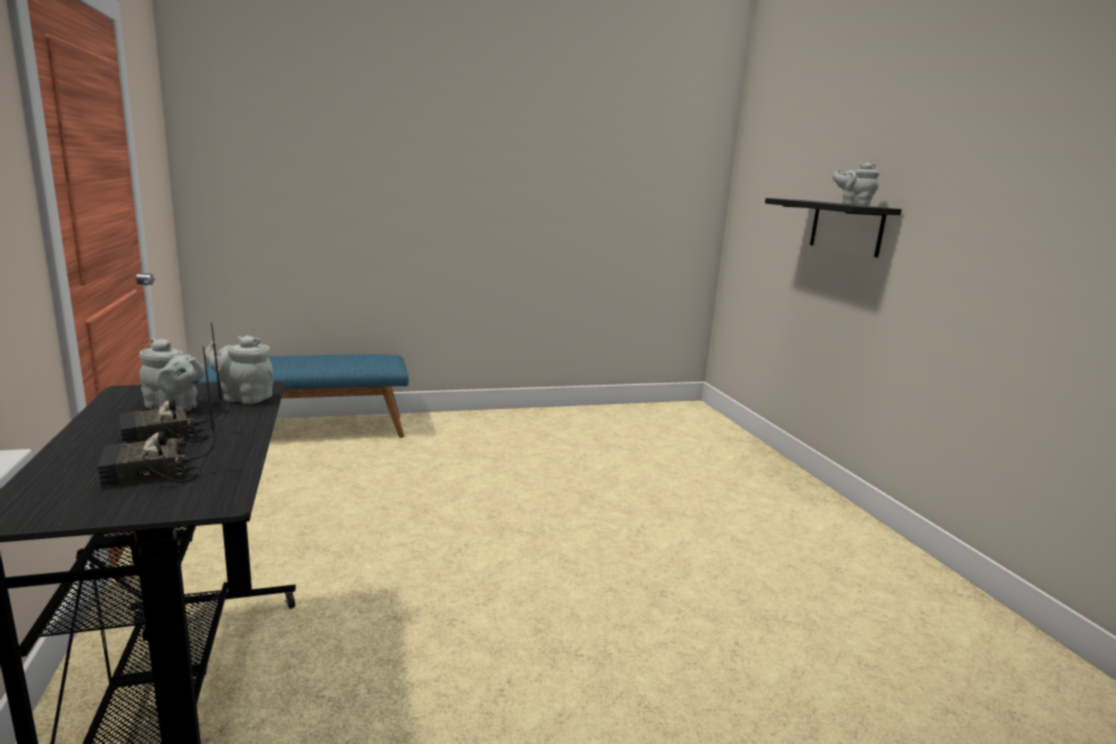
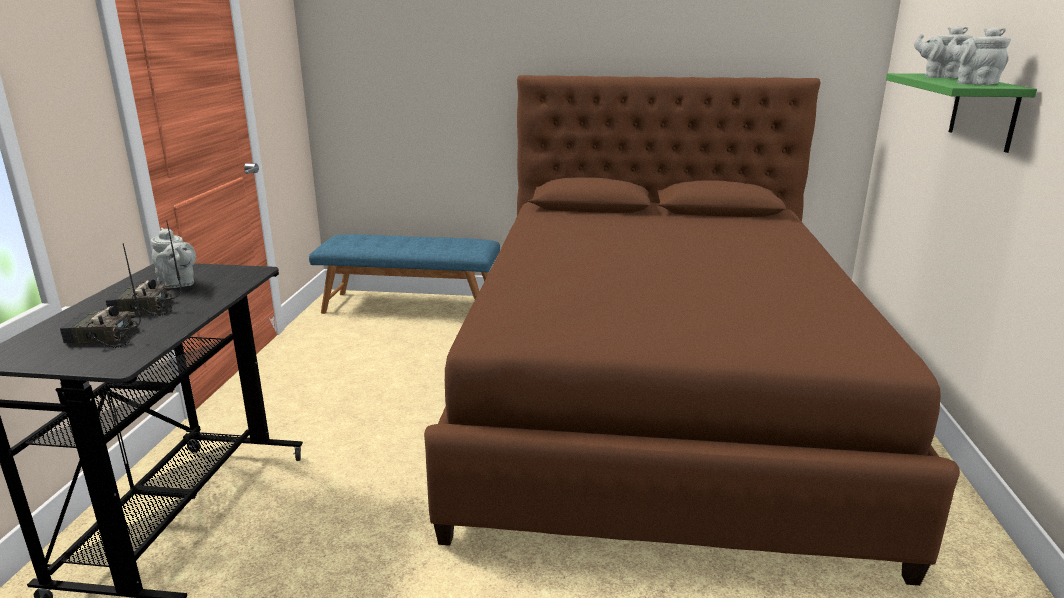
camera: 25 degrees right, 5 degrees up
grey teapot [205,335,274,404] -> grey teapot moved to [914,26,973,78]
black shelf [765,198,902,257] -> green shelf [886,73,1037,153]
none -> brown bed [424,75,960,586]

